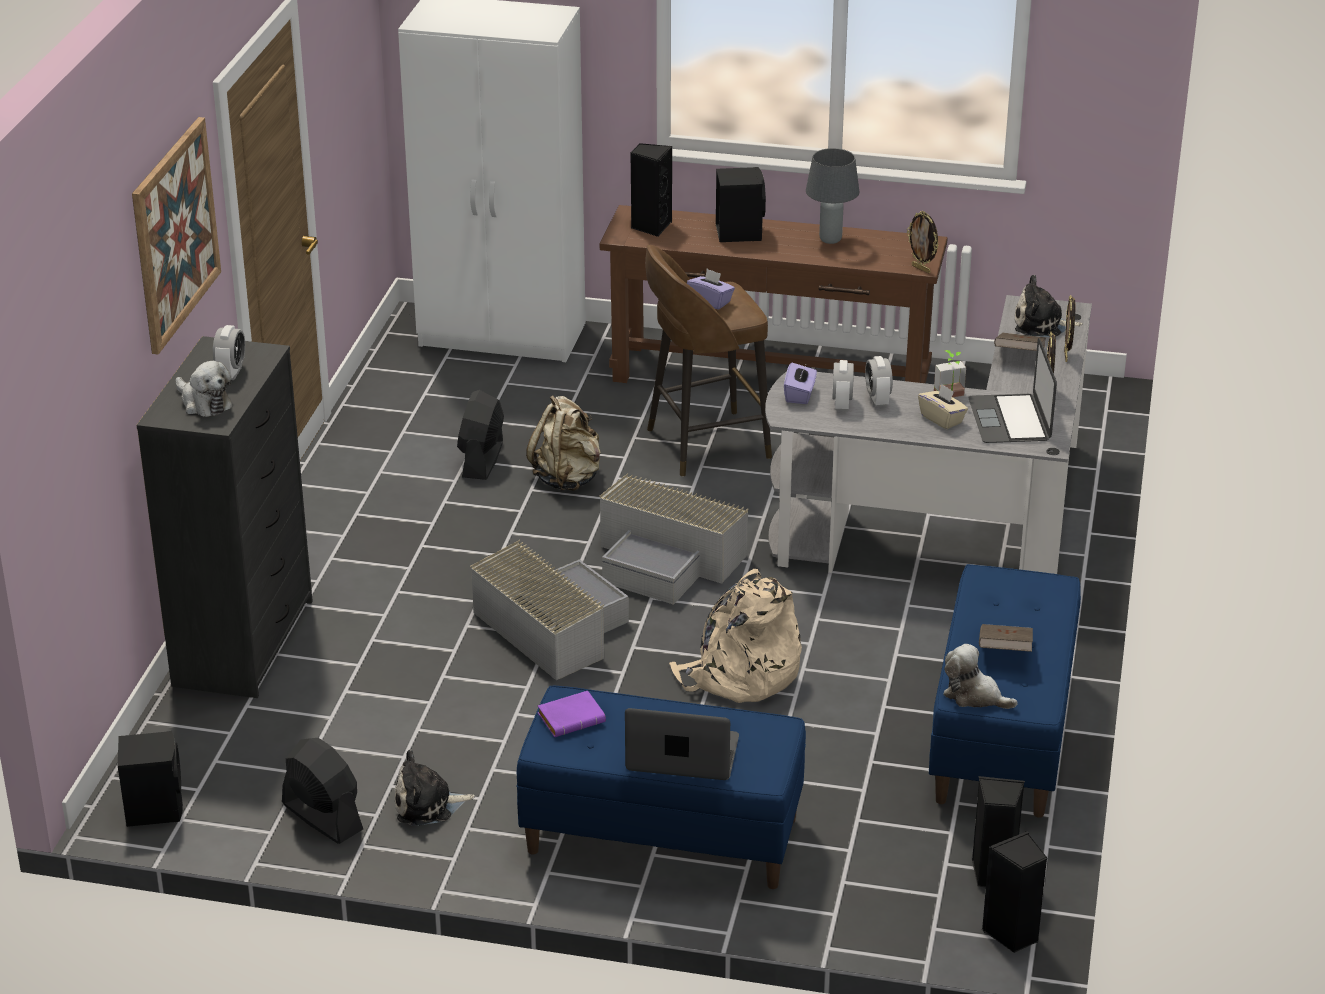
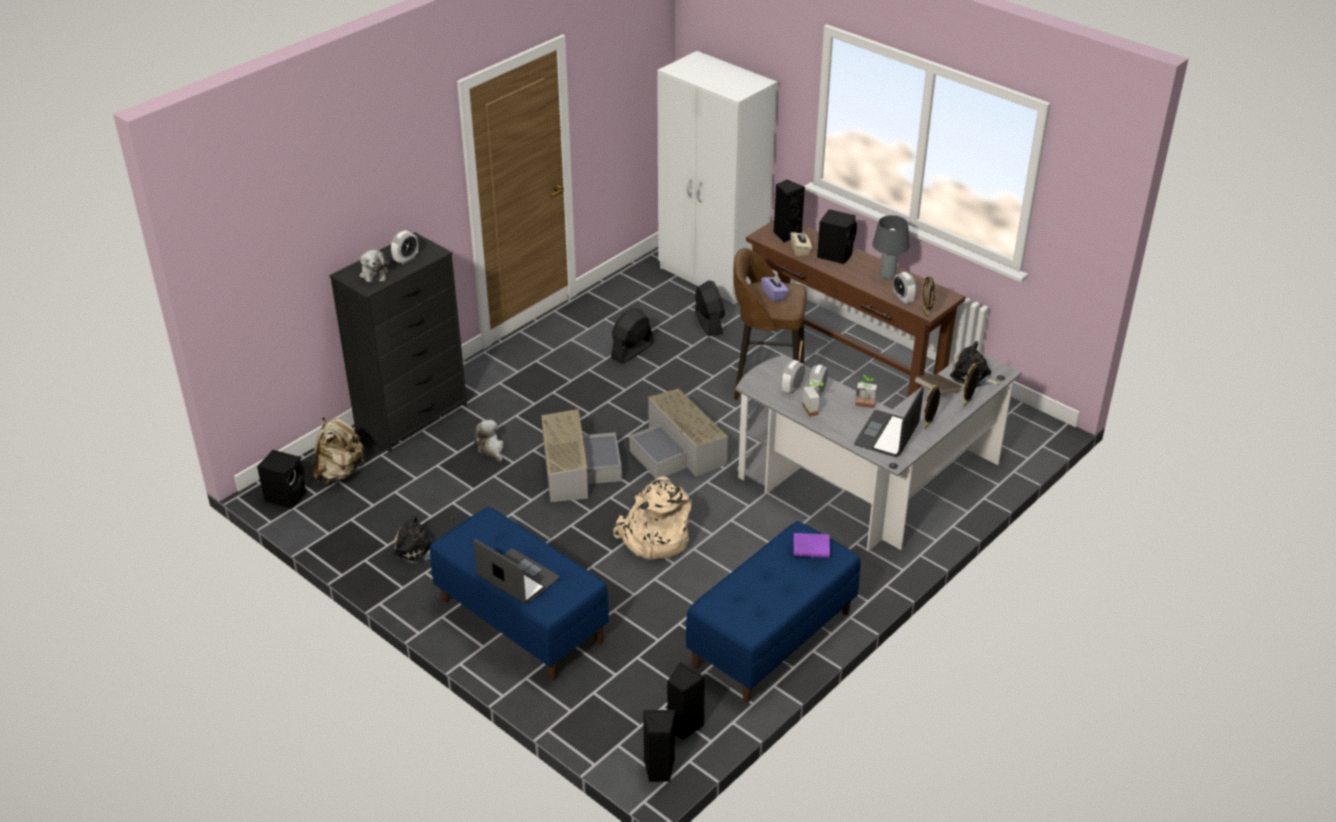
camera: 30 degrees right, 5 degrees up
picture [132,117,221,355] -> none
black fan [282,738,363,844] -> black fan moved to [695,280,725,336]
beige backpack [526,396,601,491] -> beige backpack moved to [313,417,365,485]
purple book [538,691,606,737] -> purple book moved to [793,533,830,558]
purple tissue box [784,363,817,404] -> none
beige tissue box [918,384,968,429] -> beige tissue box moved to [790,230,812,257]
plush toy [943,644,1018,709] -> plush toy moved to [474,420,504,462]
brown book [979,624,1033,652] -> none
none -> potted plant [802,380,823,417]
none -> alarm clock [893,272,916,304]

